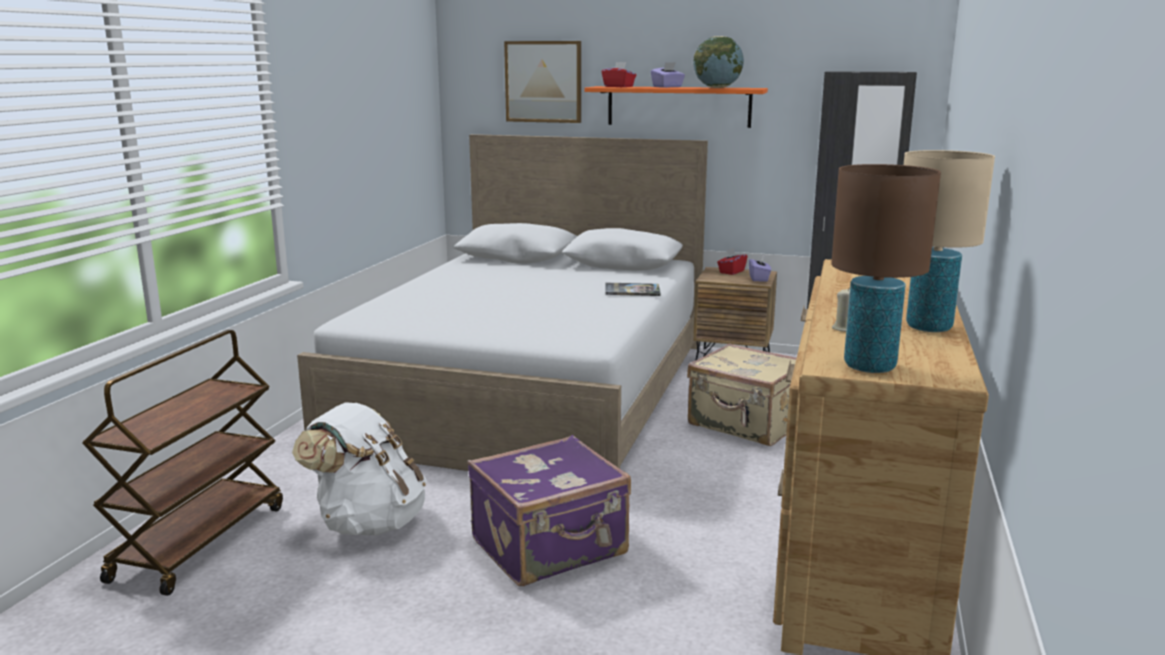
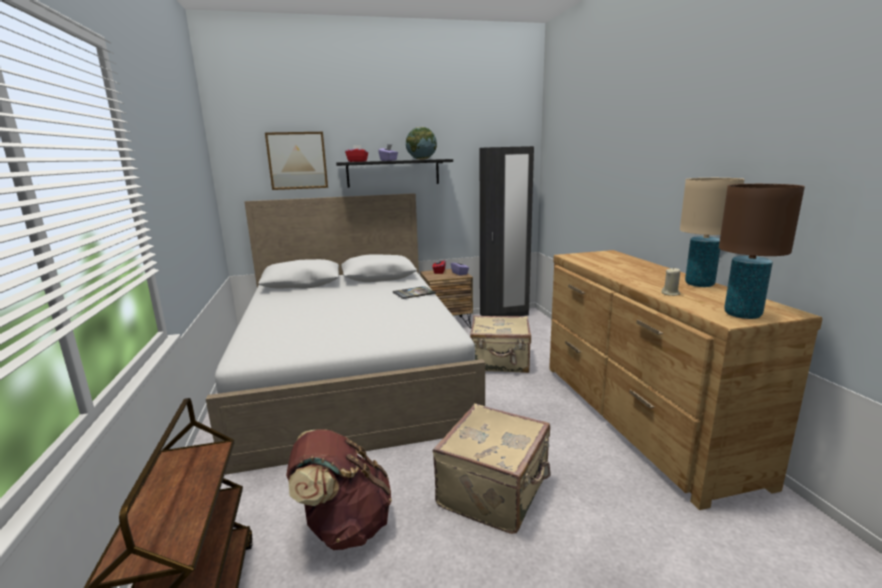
camera: 30 degrees left, 0 degrees up
white backpack [292,402,427,535] -> brown backpack [286,429,392,550]
purple suitcase [468,435,631,586] -> beige suitcase [432,404,550,534]
orange shelf [584,86,768,128] -> black shelf [336,159,453,188]

